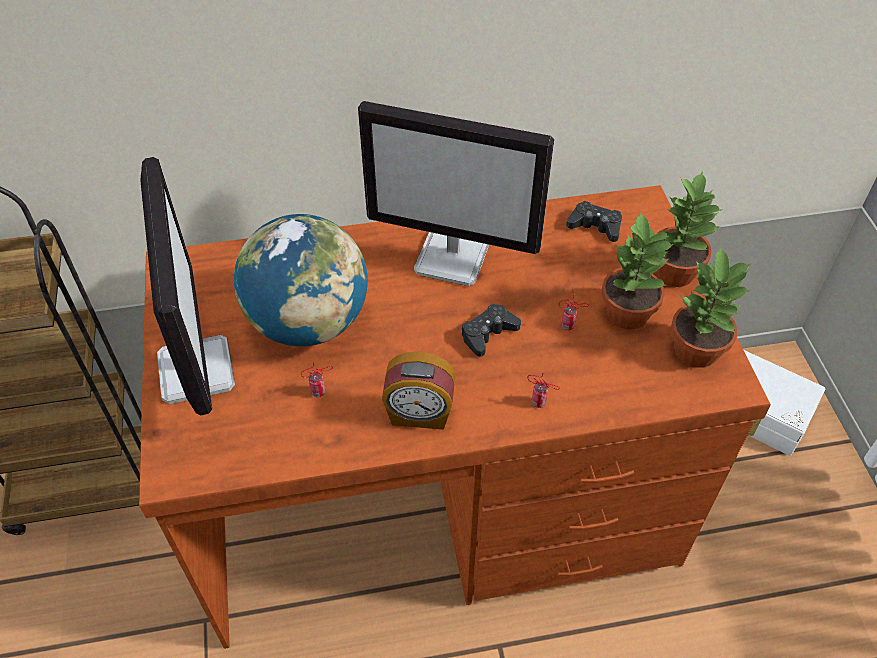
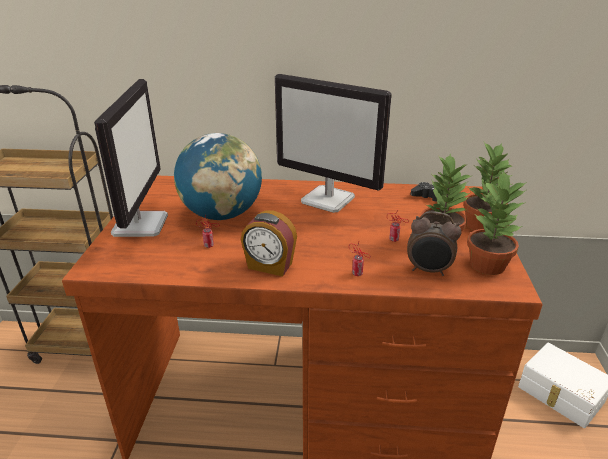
camera: 15 degrees right, 20 degrees down
black game controller [461,303,521,357] -> none
none -> alarm clock [407,211,461,276]

